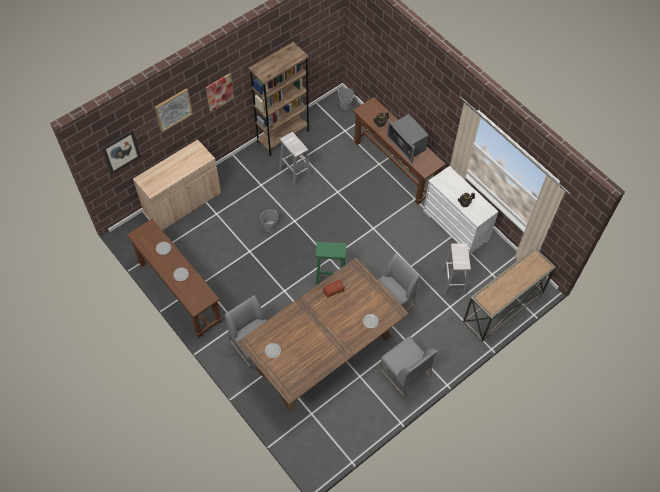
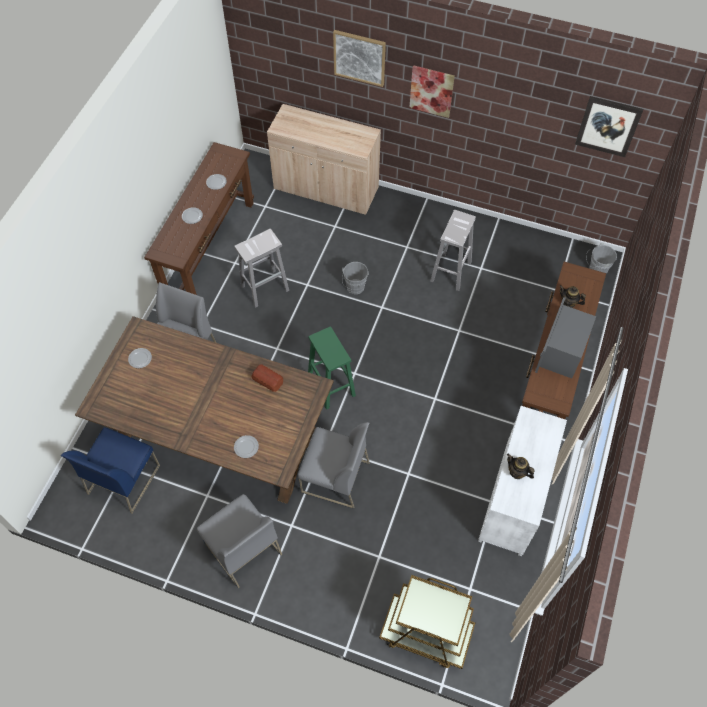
camera: 60 degrees right, 0 degrees up
picture [101,130,141,175] -> picture moved to [575,96,643,157]
brown bookcase [248,42,309,156] -> none
grey chair [380,336,437,398] -> grey chair turned 60 degrees counterclockwise [197,494,282,588]
white stool [441,243,471,295] -> white stool moved to [234,229,289,308]
console table [463,247,556,342] -> brown cart [379,575,475,669]
none -> blue chair [61,427,160,513]

